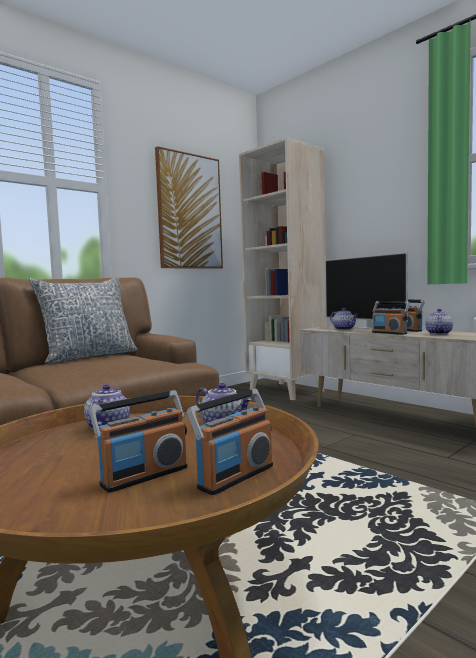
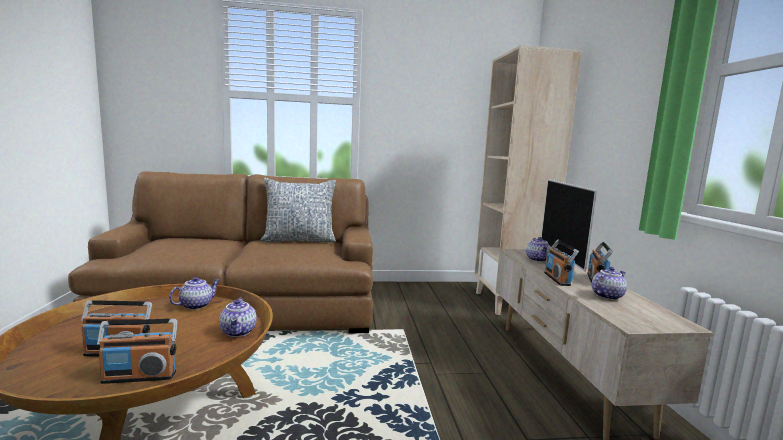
camera: 35 degrees right, 5 degrees up
picture [155,146,223,269] -> none

